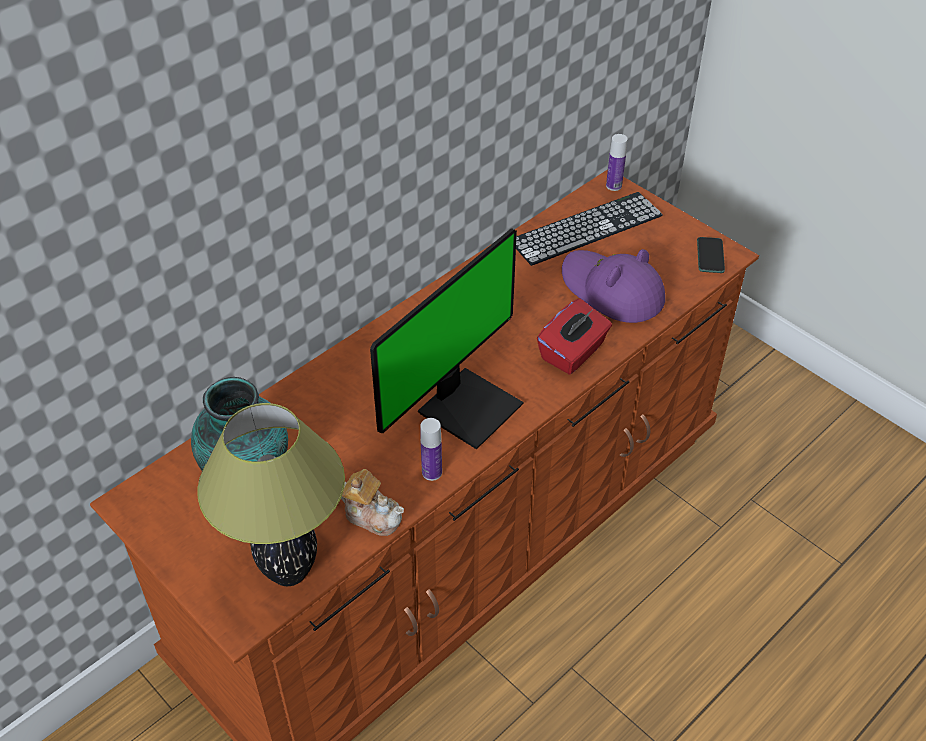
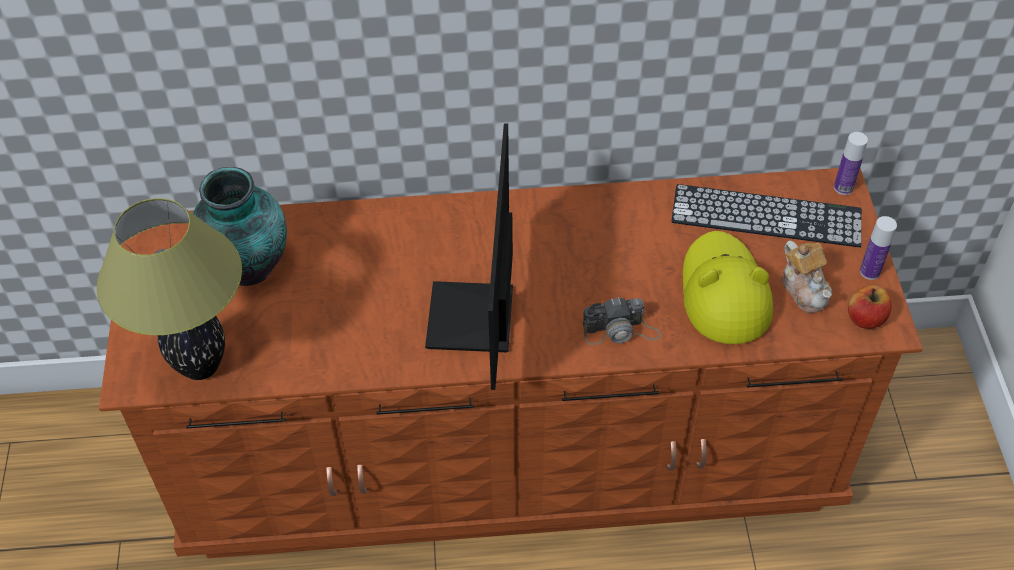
camera: 40 degrees right, 5 degrees up
teapot [341,469,404,536] -> teapot moved to [782,241,832,313]
monitor [370,228,524,449] -> monitor turned 105 degrees clockwise [425,123,513,390]
bottle [420,418,442,481] -> bottle moved to [860,216,897,280]
red tissue box [537,298,612,374] -> camera [583,297,661,345]
purple hat [562,249,665,323] -> yellow hat [683,231,773,344]
phone [697,237,725,273] -> apple [848,285,892,329]

